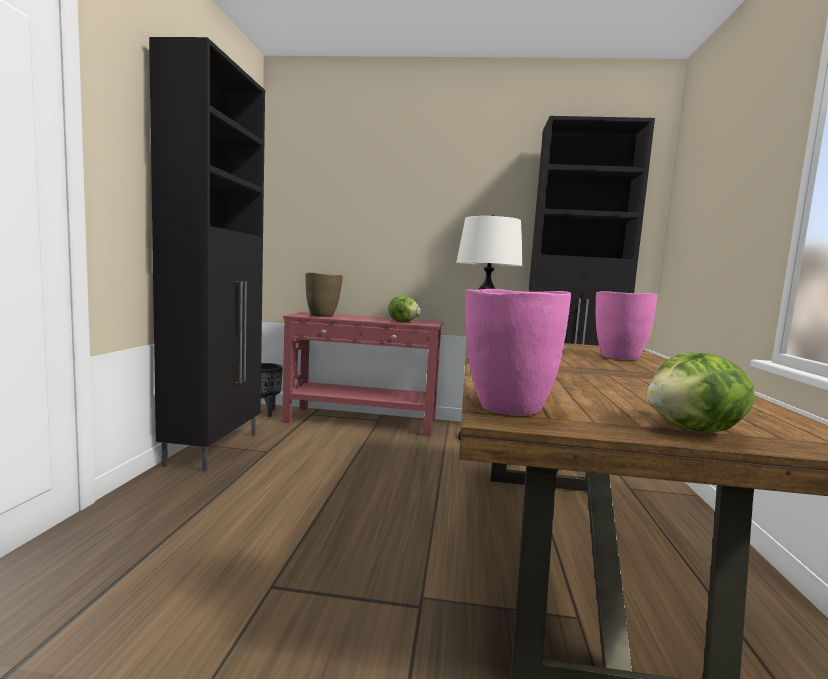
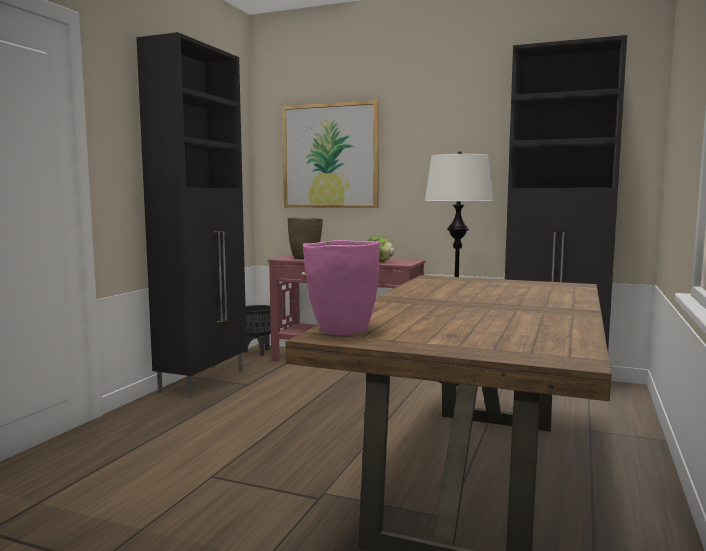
camera: 15 degrees right, 0 degrees up
pink vase [595,291,658,360] -> none
lettuce [647,353,755,433] -> none
none -> picture [282,100,379,208]

